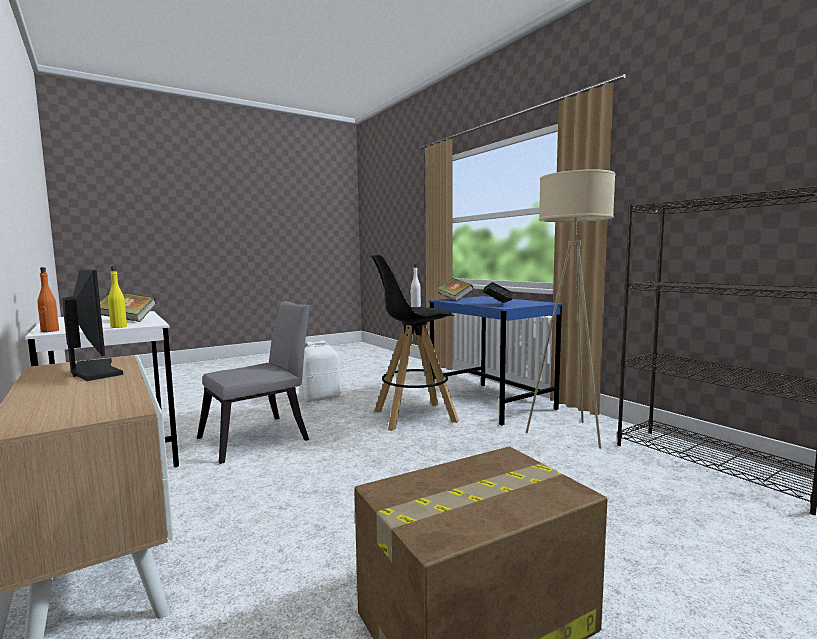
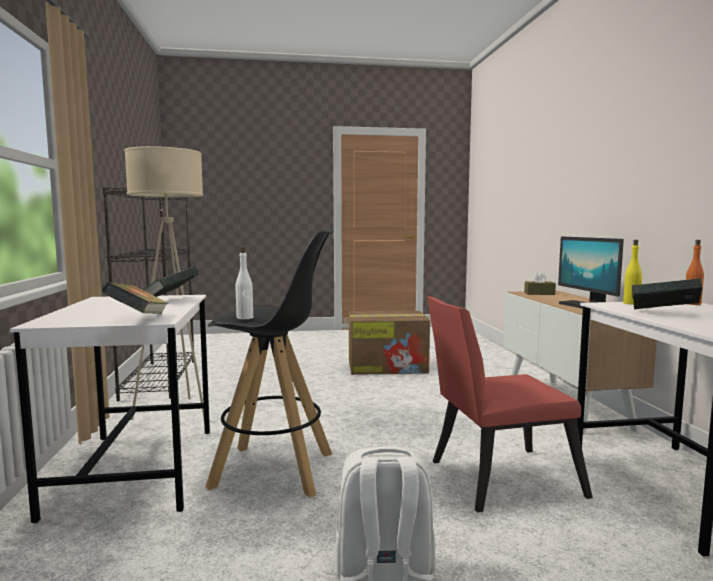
camera: 155 degrees left, 0 degrees up
grey chair [197,301,310,464] -> red chair [427,296,593,512]
blue desk [428,296,564,426] -> white desk [10,295,210,523]
none -> brown tissue box [524,271,556,295]

